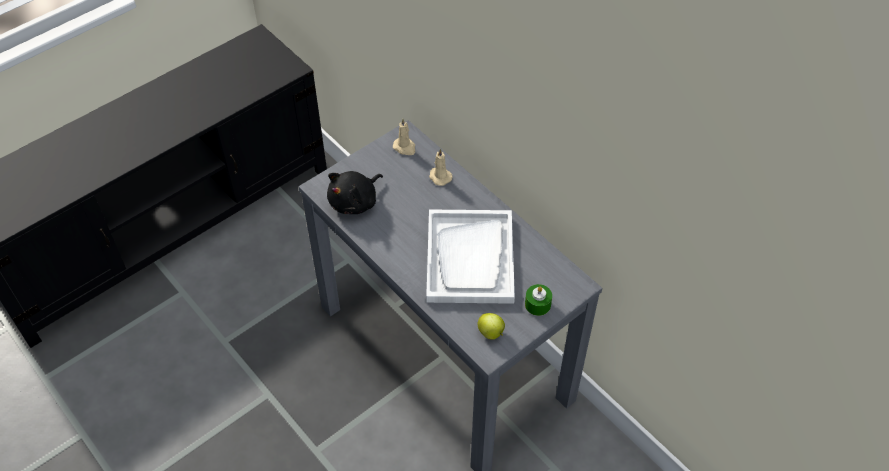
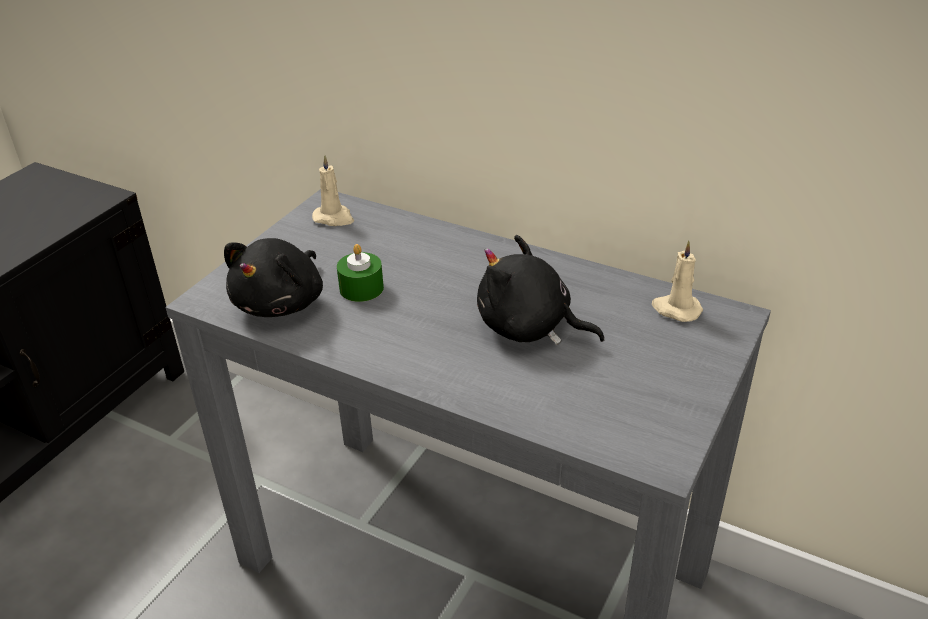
camera: 20 degrees left, 15 degrees down
white tray [426,209,515,304] -> black plush toy [477,235,605,345]
beige candle [429,149,452,186] -> beige candle moved to [652,240,703,322]
apple [477,313,505,340] -> none
green candle [525,284,552,316] -> green candle moved to [337,244,384,302]

